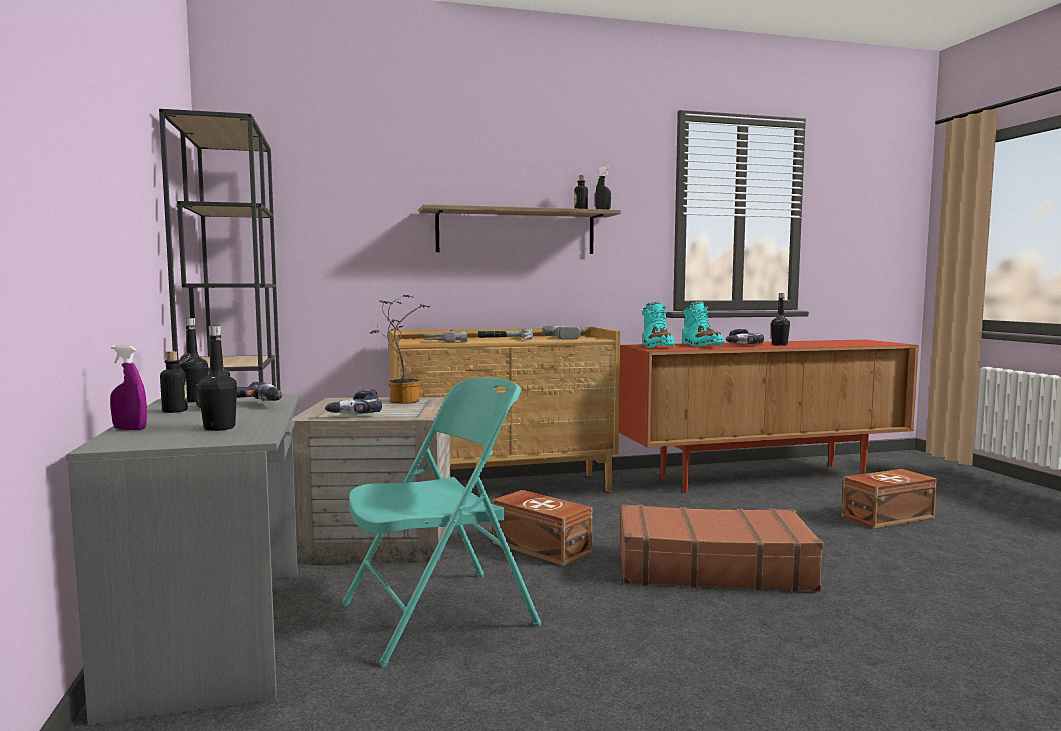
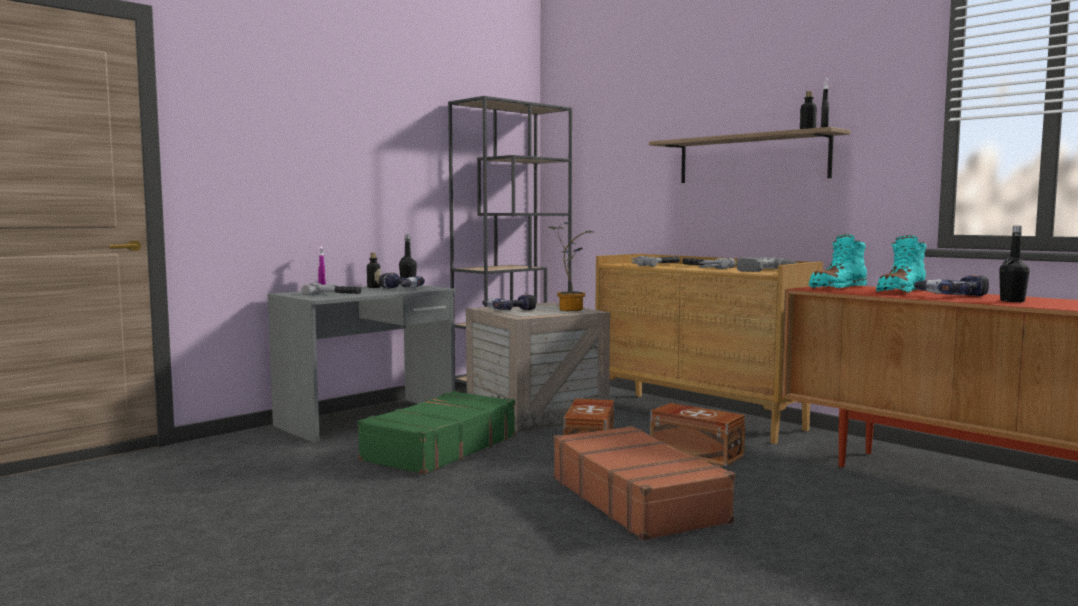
camera: 60 degrees right, 0 degrees up
black bottle [198,326,237,431] -> hammer [301,283,361,295]
turquoise chair [342,378,541,667] -> green suitcase [358,391,515,475]
brown storage box [842,469,937,528] -> brown storage box moved to [650,403,745,466]

